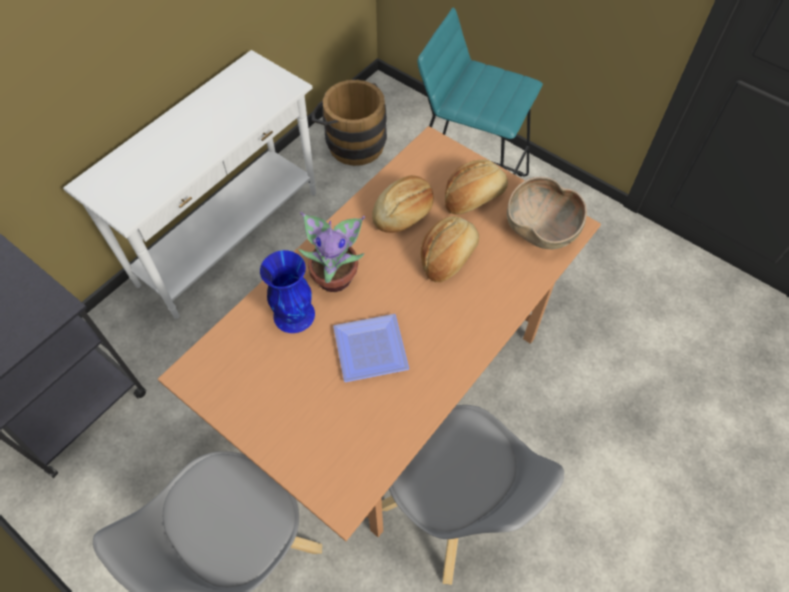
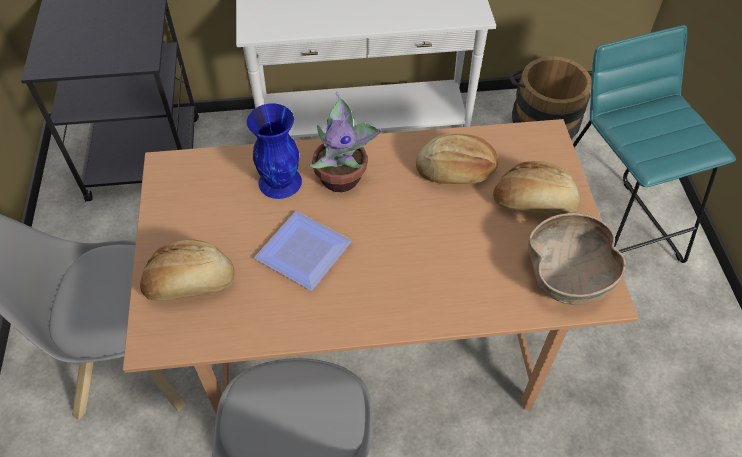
camera: 45 degrees right, 5 degrees down
bread [421,216,479,282] -> bread moved to [140,240,235,301]

